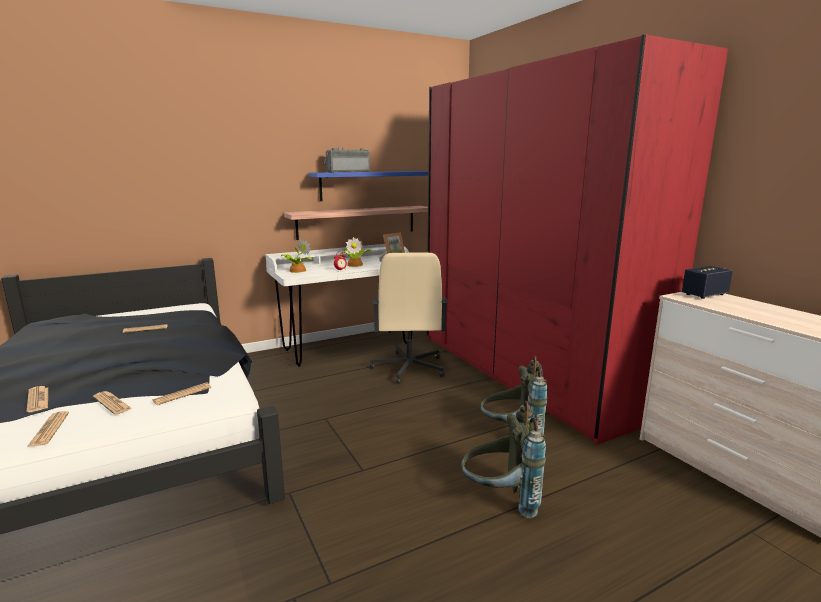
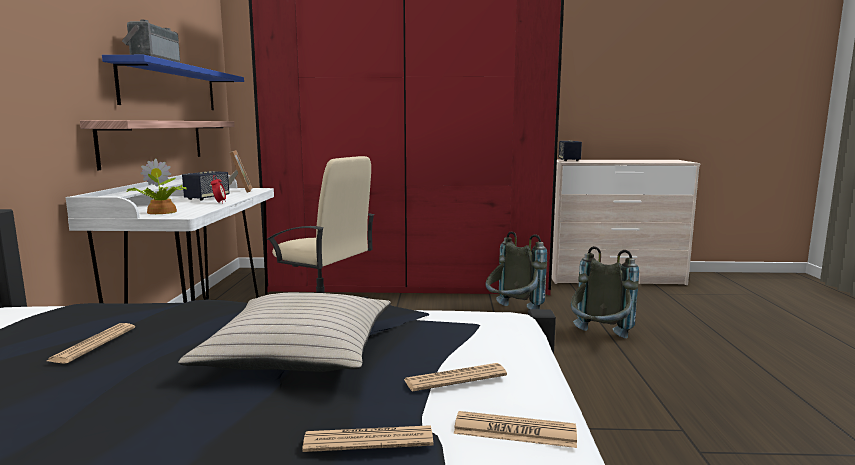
camera: 60 degrees left, 5 degrees down
newspaper [152,382,211,405] -> none
potted plant [340,237,372,267] -> speaker [182,171,230,201]
none -> beige pillow [178,292,391,372]

